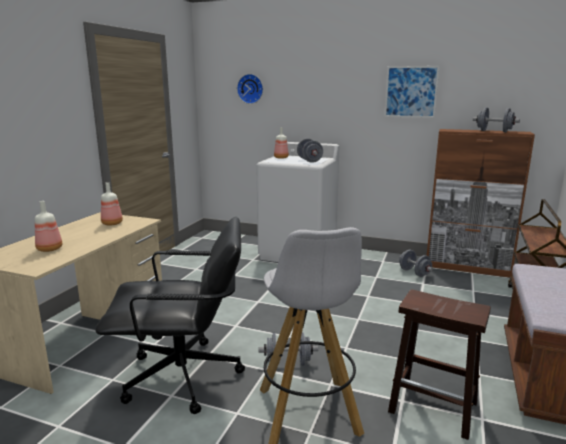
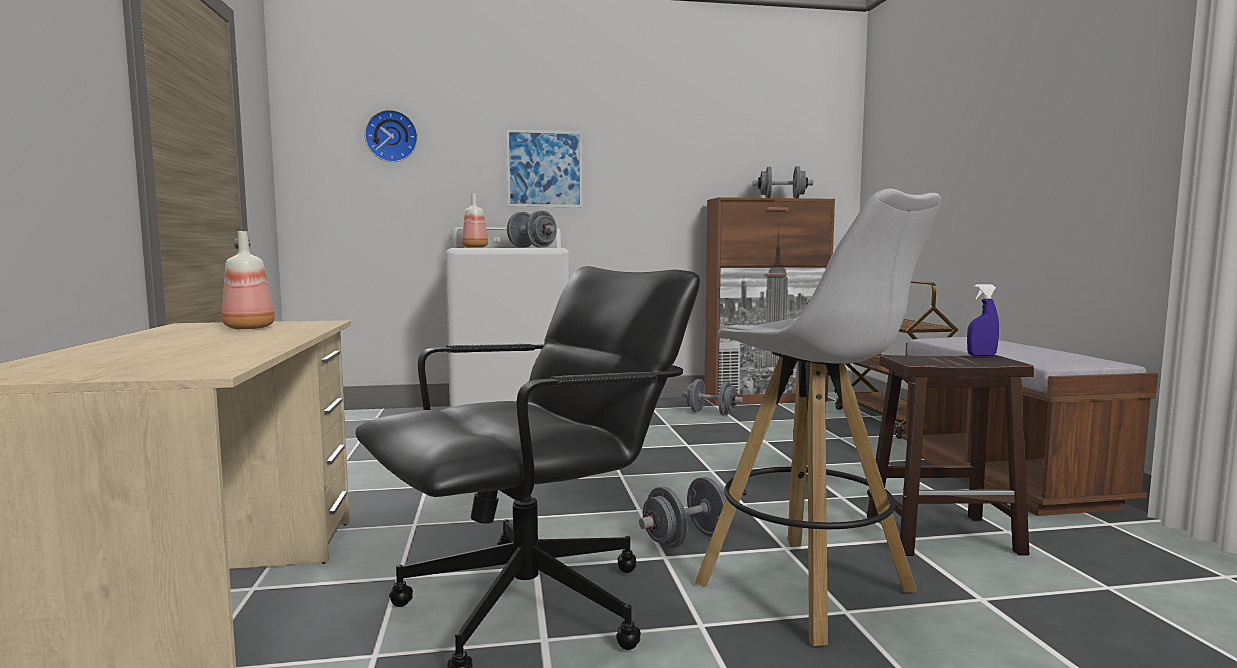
camera: 30 degrees left, 10 degrees down
bottle [35,201,62,252] -> none
picture [384,66,439,118] -> picture moved to [506,129,583,207]
none -> blue spray bottle [967,284,999,356]

